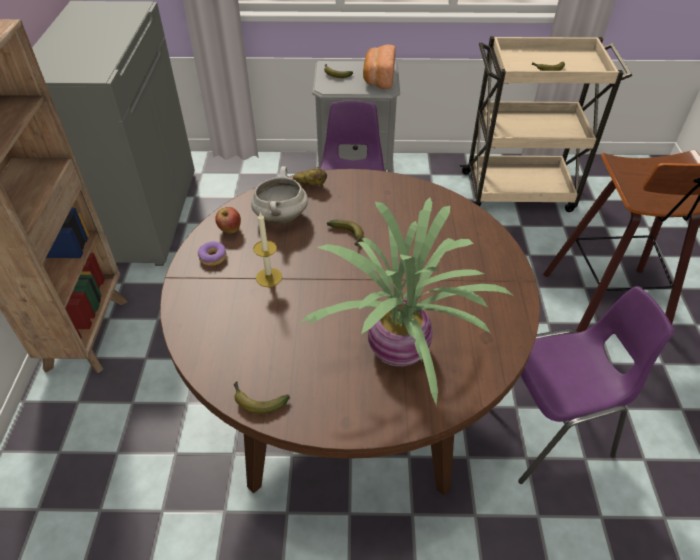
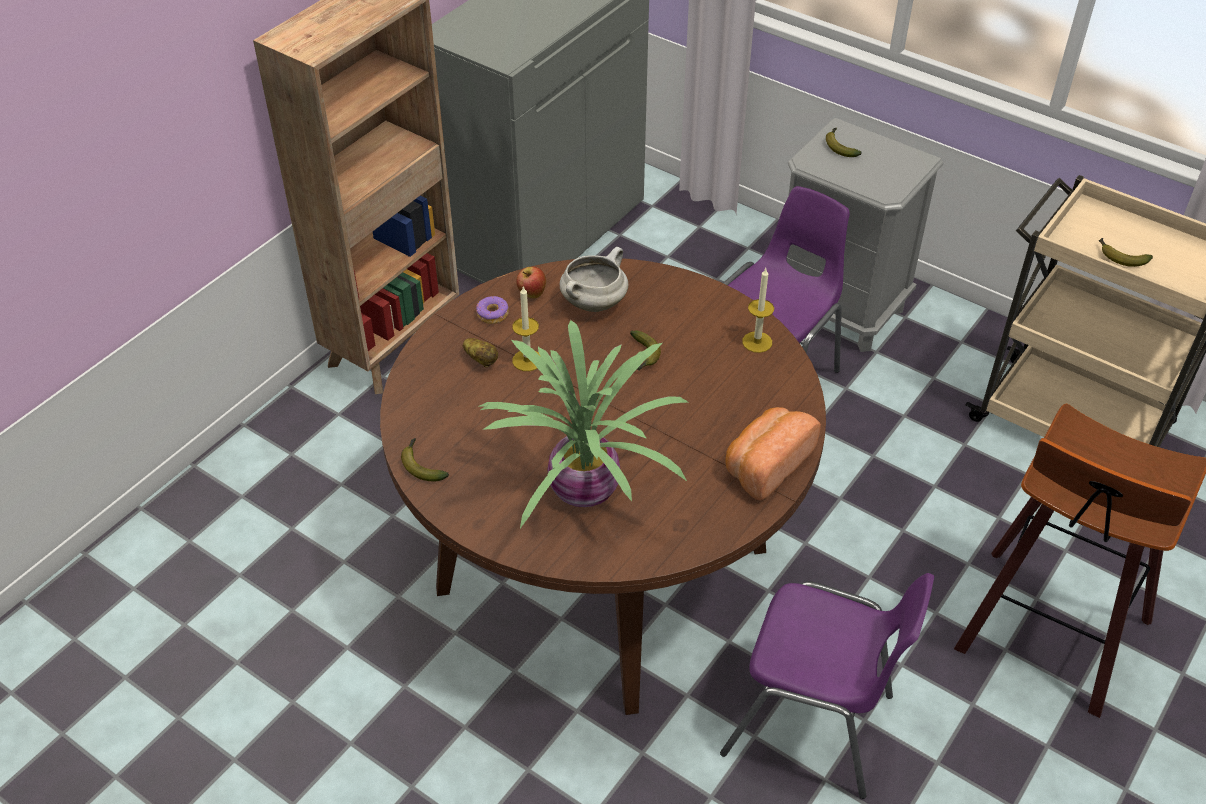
camera: 35 degrees right, 0 degrees up
potato [293,168,327,185] -> potato moved to [462,338,498,368]
bread [363,45,396,89] -> bread moved to [725,407,821,501]
none -> candle [742,268,774,353]

